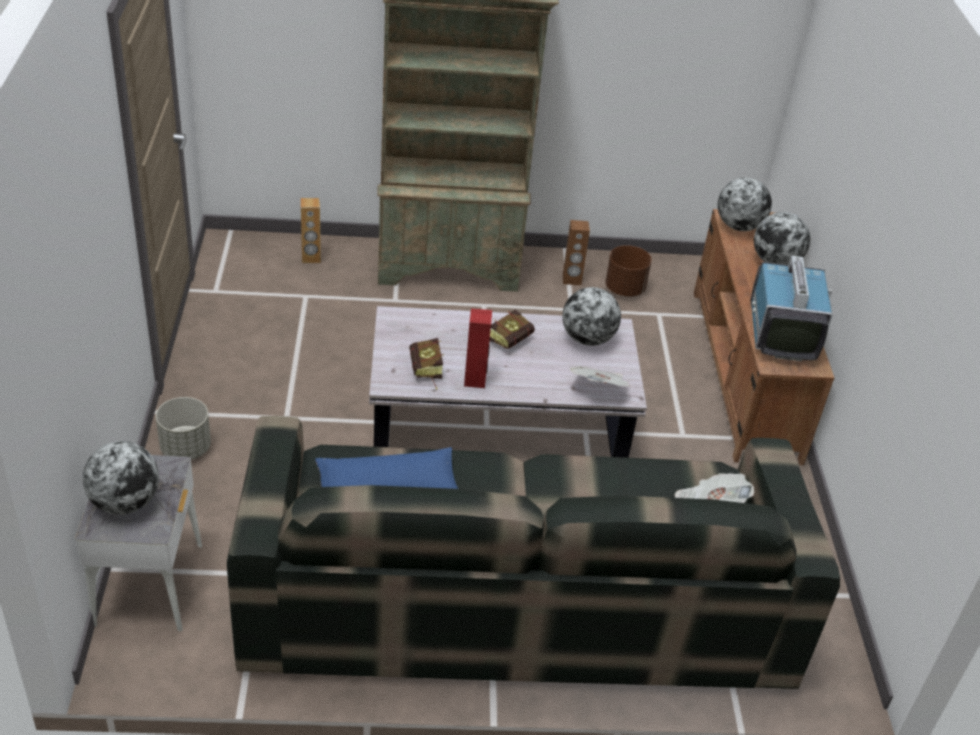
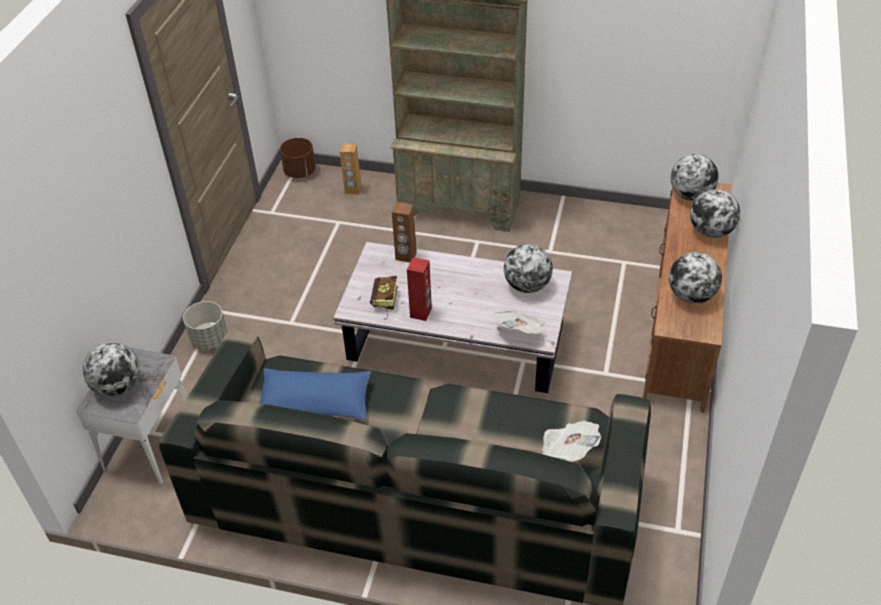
camera: 20 degrees right, 5 degrees up
book [490,309,535,349] -> none
brown speaker [563,220,590,285] -> brown speaker moved to [392,202,417,262]
brown planter [605,245,652,297] -> brown planter moved to [280,138,316,178]
television [750,256,832,362] -> globe [669,252,722,304]

